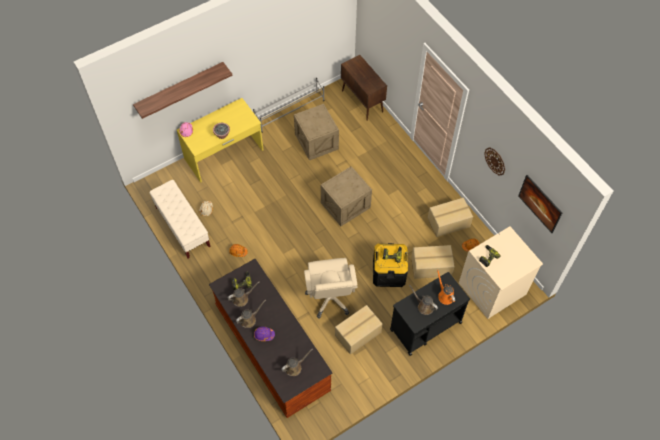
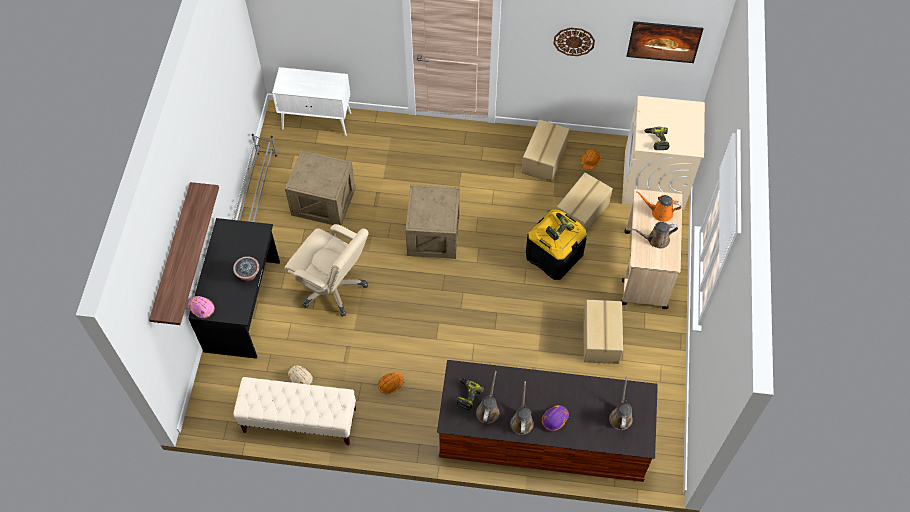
camera: 50 degrees left, 0 degrees up
yellow desk [177,98,264,183] -> black desk [188,218,280,359]
beige office chair [304,258,358,319] -> beige office chair moved to [284,224,369,317]
brown cabinet [341,55,387,121] -> white cabinet [272,67,351,136]
black cart [390,272,470,356] -> beige cart [621,189,682,309]

